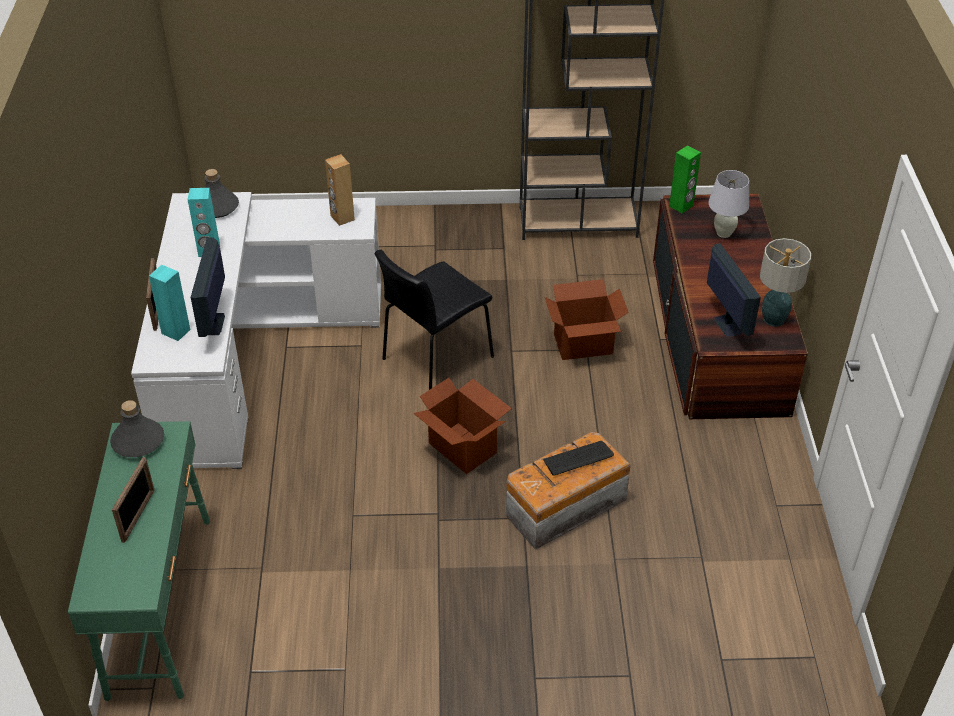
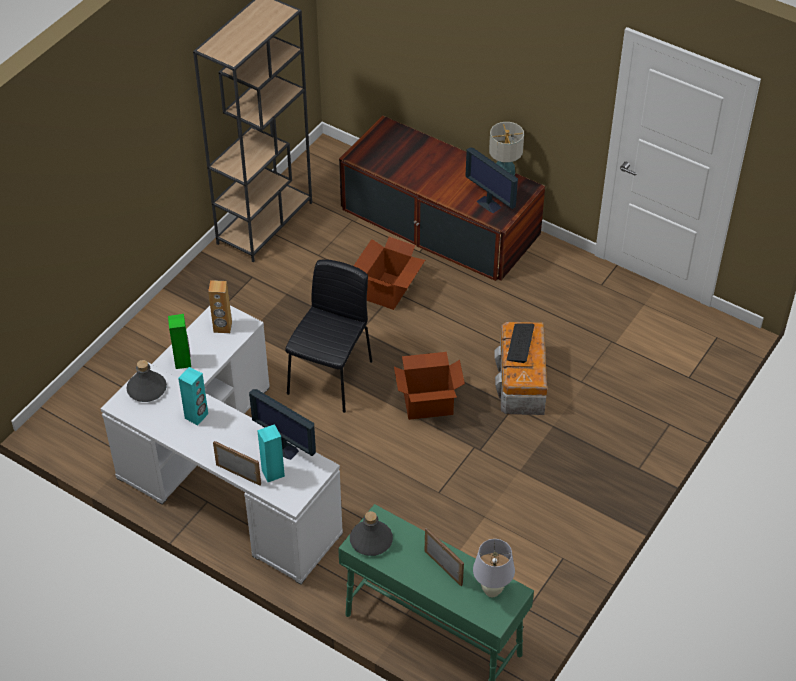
camera: 55 degrees left, 5 degrees up
black chair [374,250,494,390] -> black chair turned 150 degrees counterclockwise [285,259,372,413]
green speaker [669,146,701,213] -> green speaker moved to [168,314,191,369]
monitor [707,243,761,337] -> monitor turned 150 degrees counterclockwise [465,147,518,213]
white table lamp [708,170,749,238] -> white table lamp moved to [473,539,515,598]

